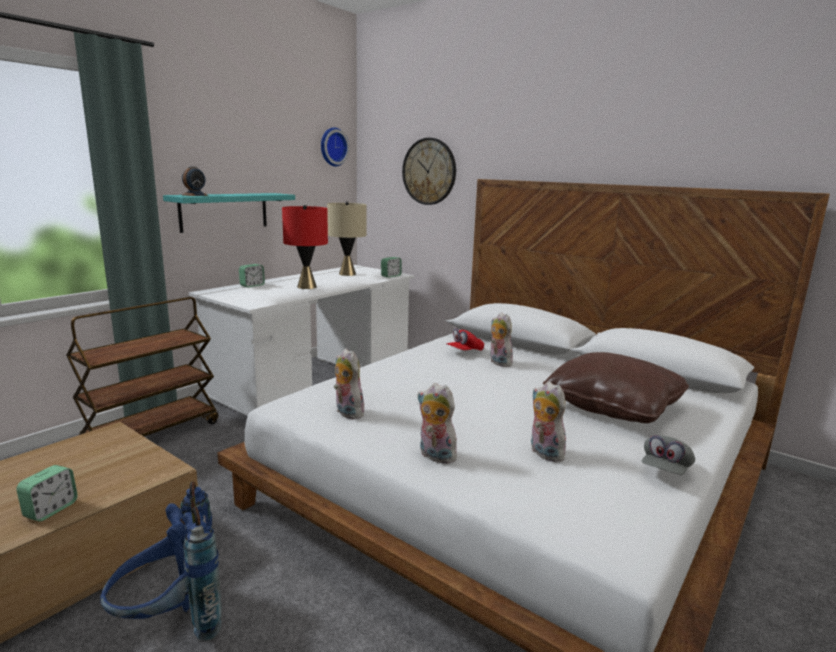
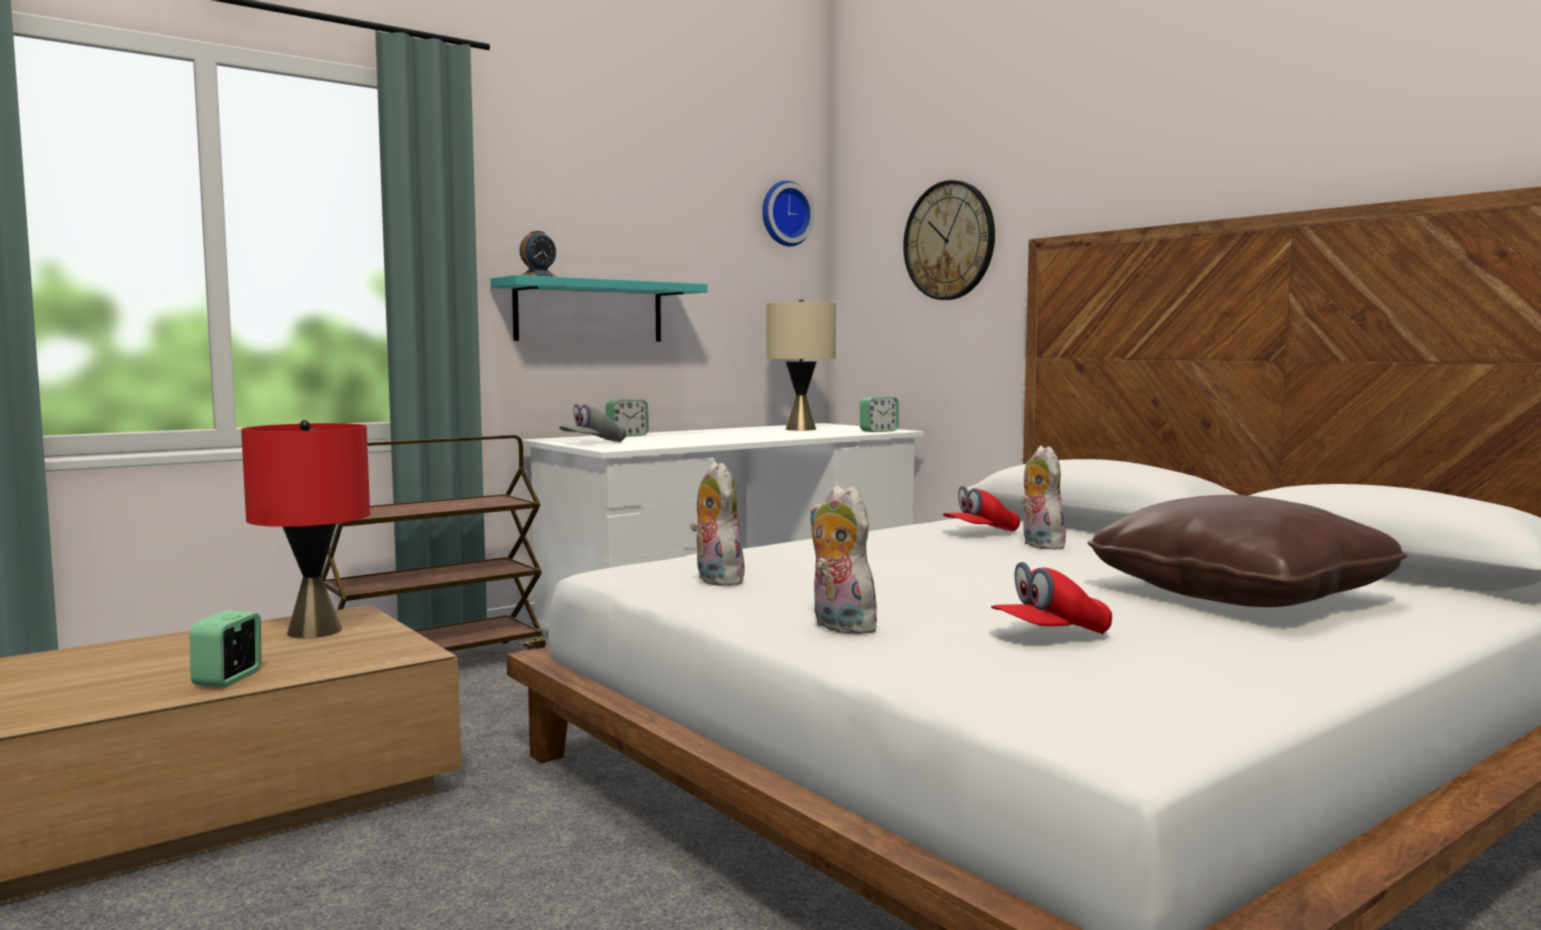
camera: 15 degrees right, 10 degrees down
alarm clock [16,465,78,521] -> alarm clock turned 150 degrees clockwise [190,610,262,687]
blue backpack [100,481,222,641] -> none
red table lamp [282,205,328,289] -> red table lamp moved to [241,420,370,638]
plush toy [531,381,569,462] -> red cap [991,562,1112,634]
grey cap [642,435,695,475] -> grey cap moved to [559,404,626,442]

